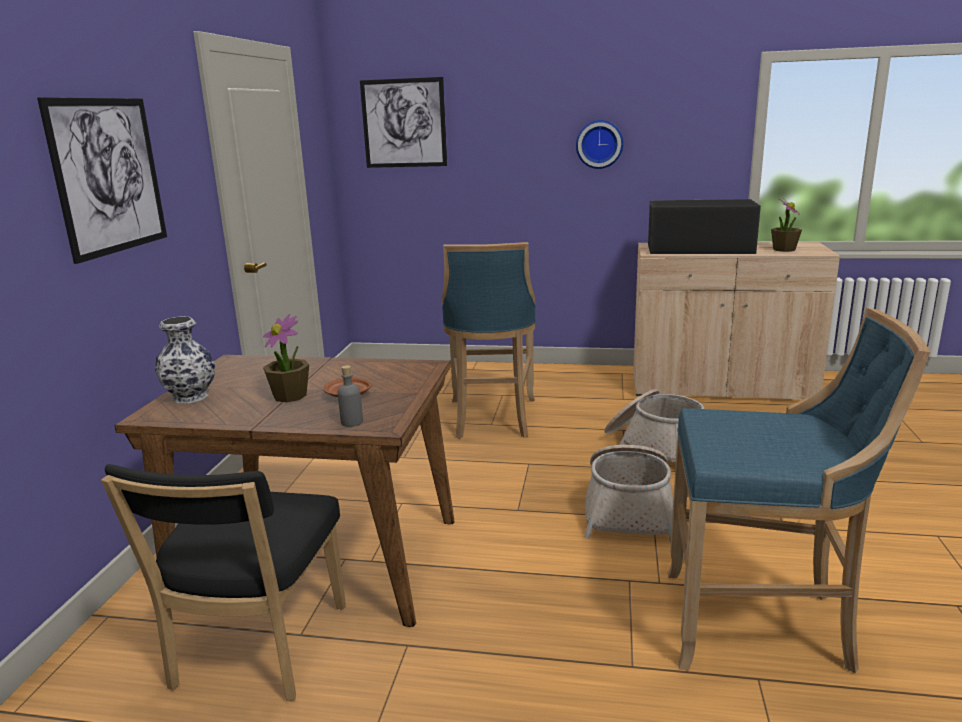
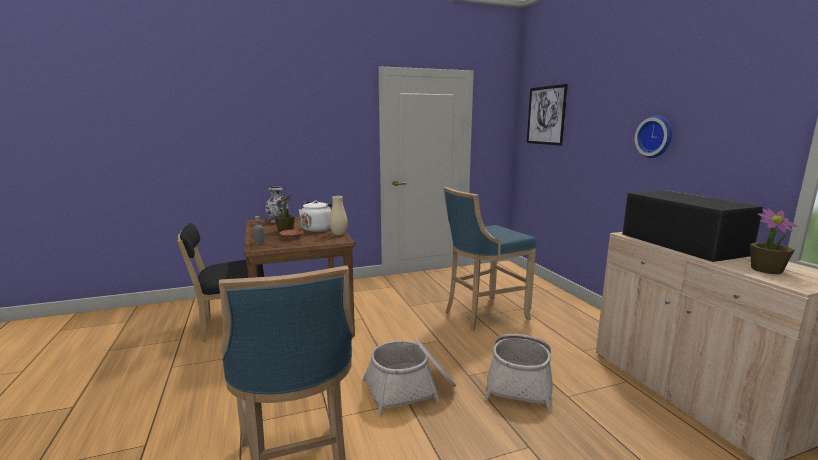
camera: 60 degrees right, 5 degrees down
picture [37,97,167,264] -> none
none -> white kettle [298,201,332,232]
none -> beige vase [329,196,348,235]

